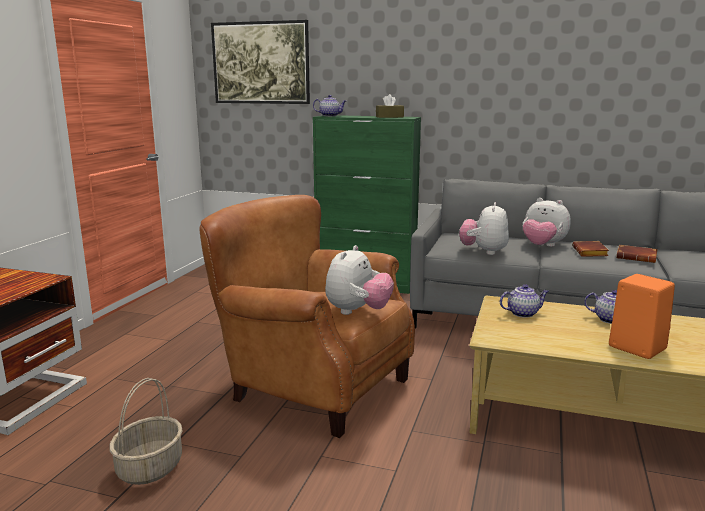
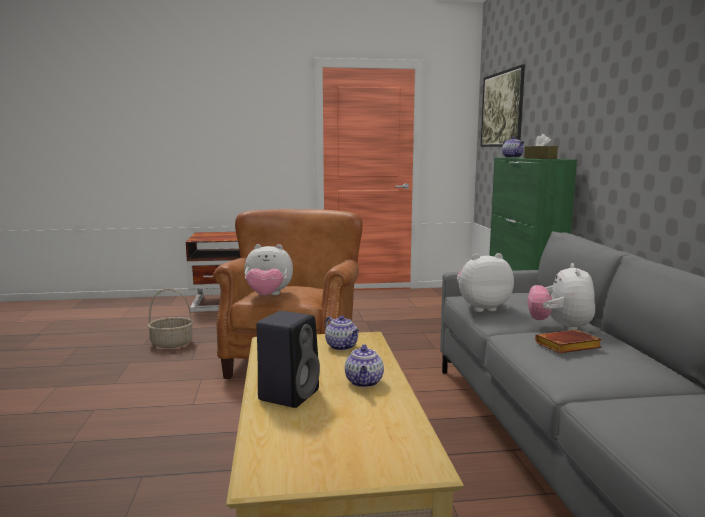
camera: 65 degrees right, 5 degrees down
orange speaker [609,274,675,359] -> black speaker [256,311,320,408]
brown book [616,245,657,263] -> none

